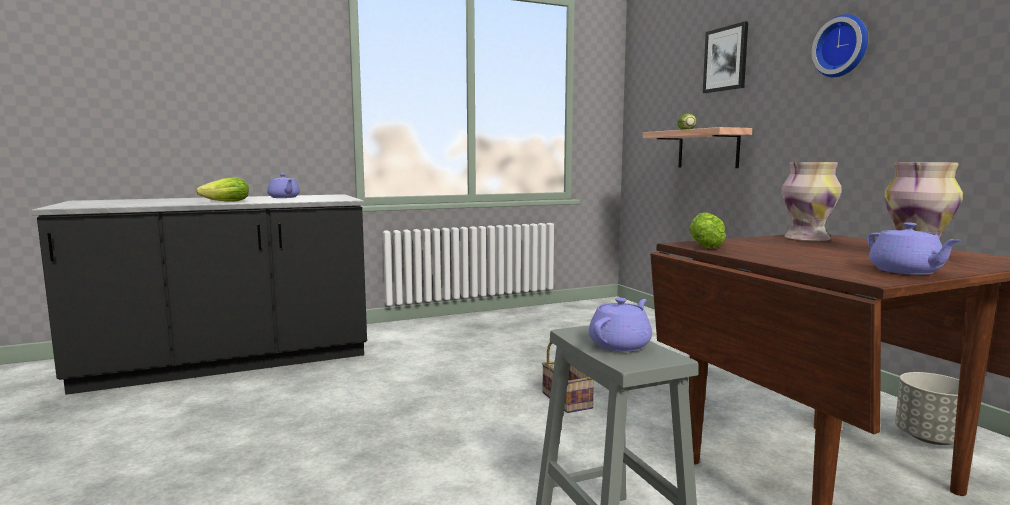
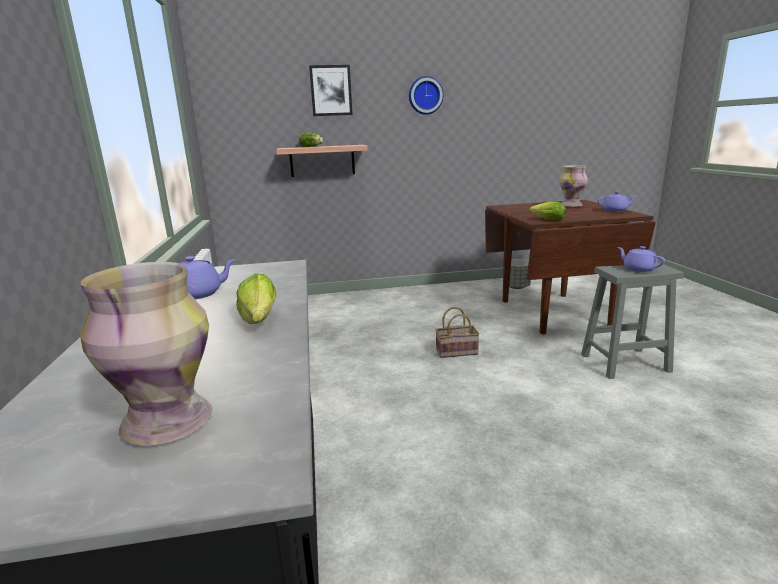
camera: 75 degrees left, 10 degrees up
vase [782,162,842,241] -> vase moved to [80,262,212,445]

